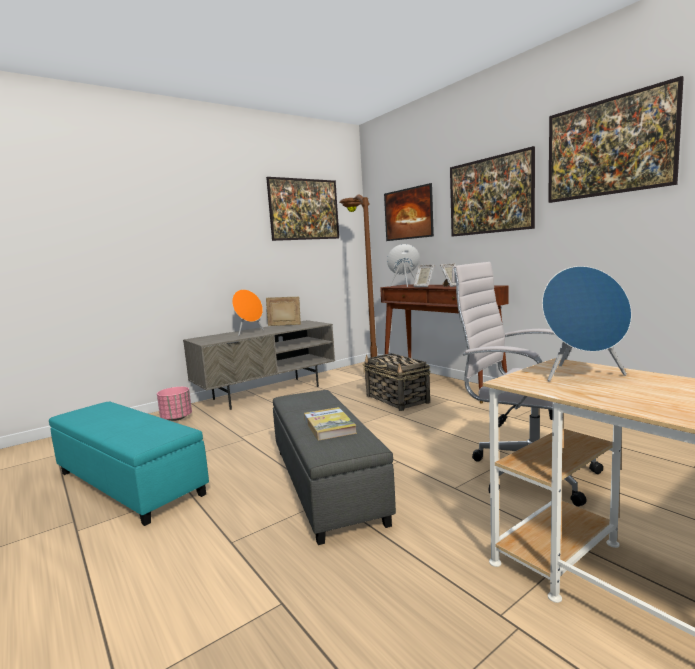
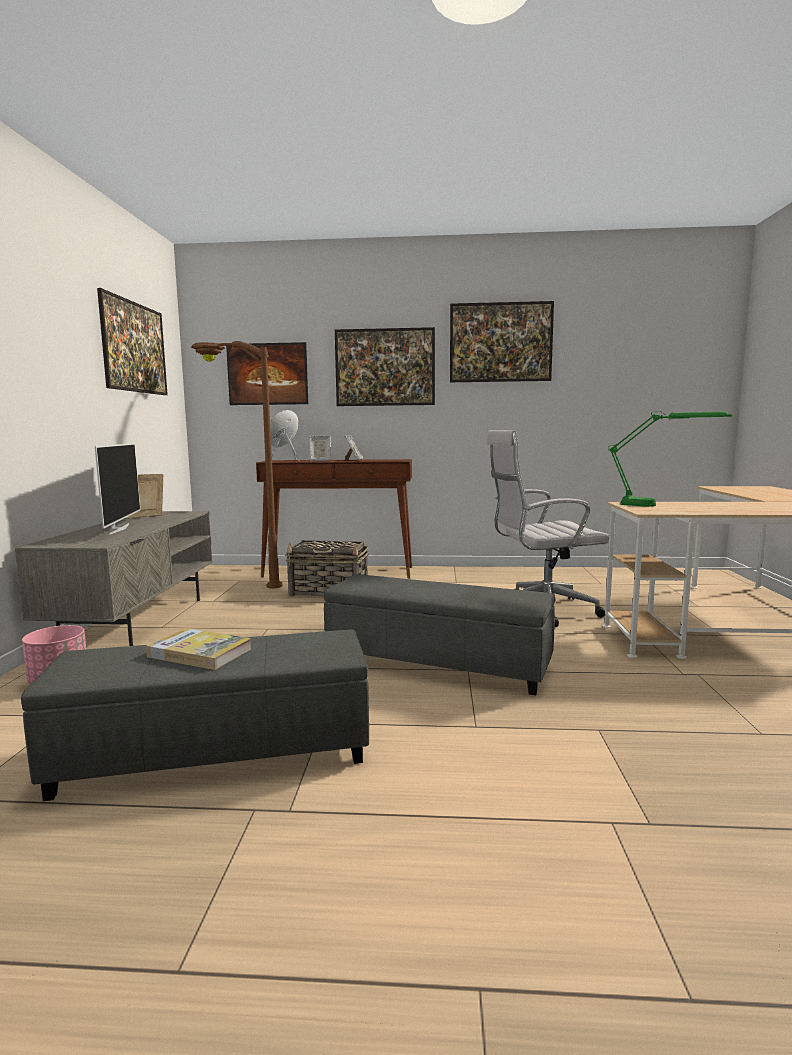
camera: 50 degrees left, 0 degrees up
turquoise ottoman [49,402,209,526] -> grey ottoman [21,629,369,801]
orange speaker [232,289,264,336] -> television [95,443,140,534]
book [304,407,357,441] -> book moved to [146,628,251,670]
blue speaker [542,266,632,382] -> green table lamp [608,411,732,507]

